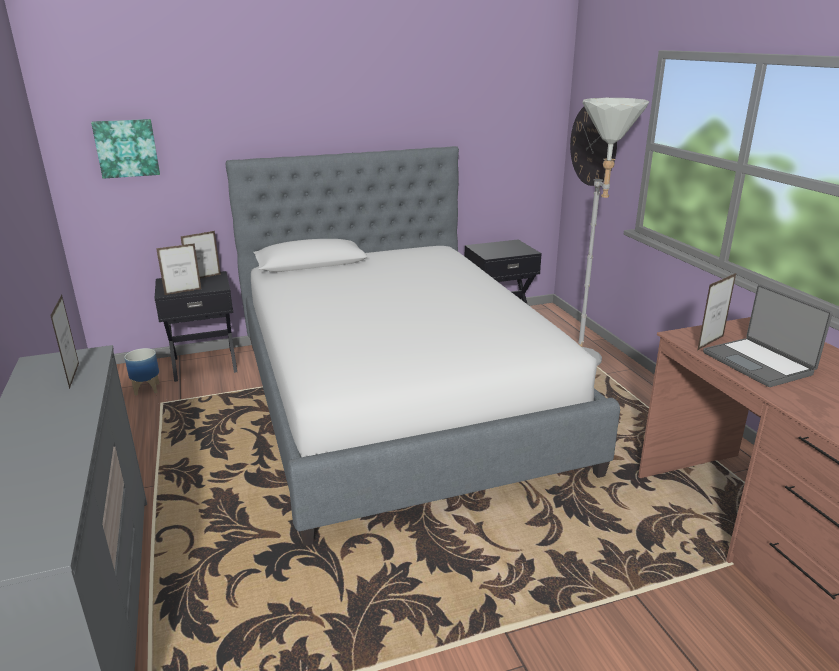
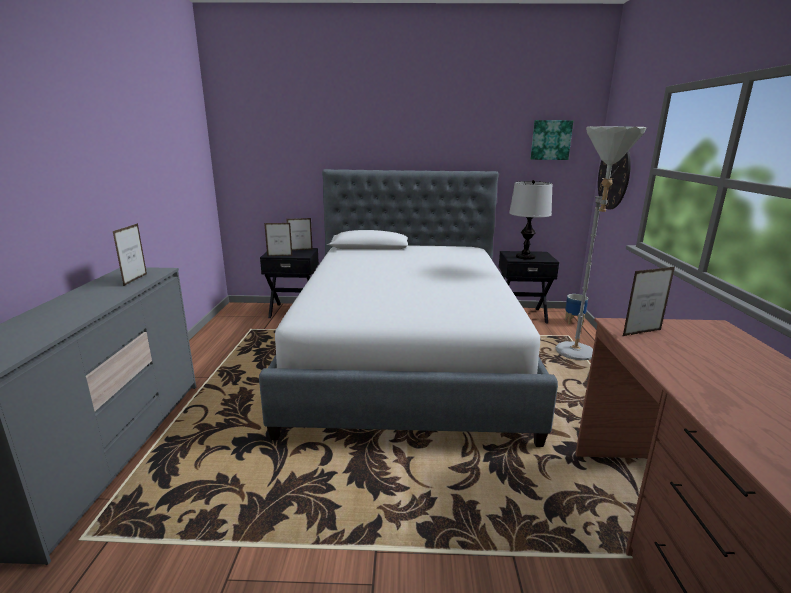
camera: 20 degrees right, 5 degrees down
picture [91,119,160,179] -> picture moved to [530,120,573,160]
planter [125,348,160,396] -> planter moved to [565,294,588,325]
laptop [703,285,833,387] -> none
none -> table lamp [509,180,552,260]

